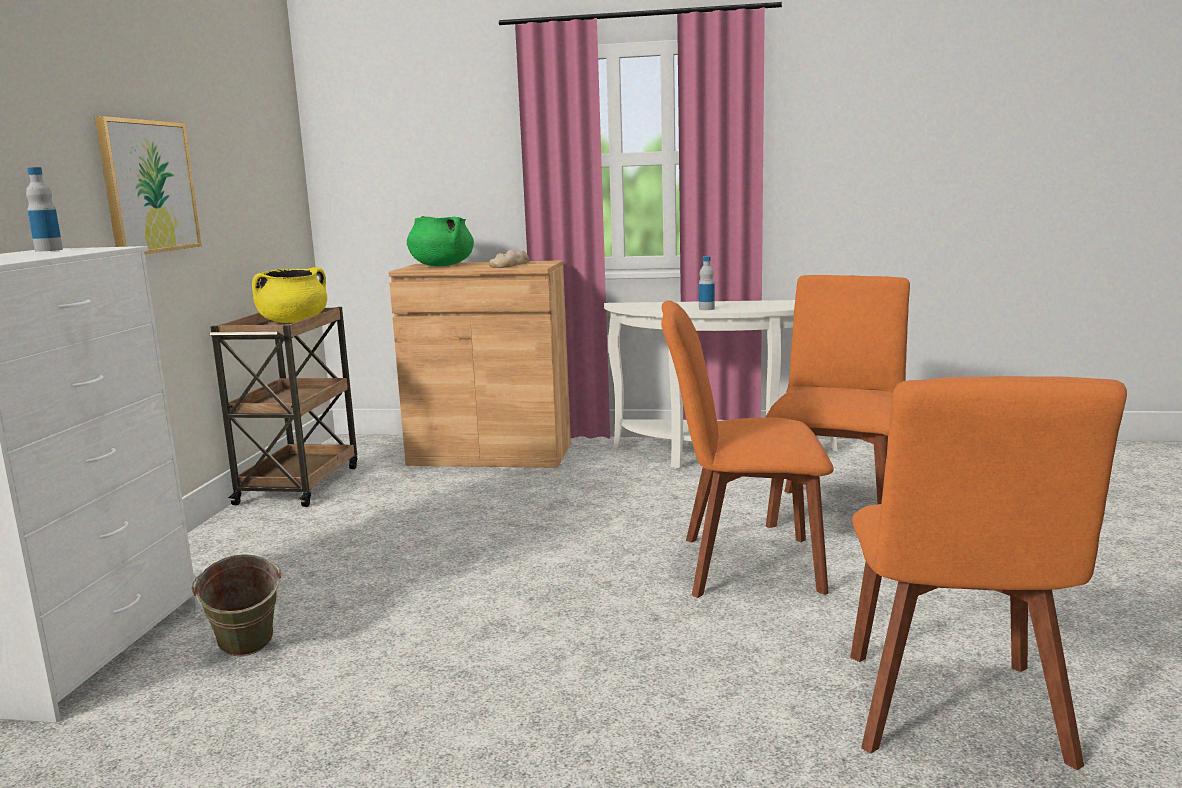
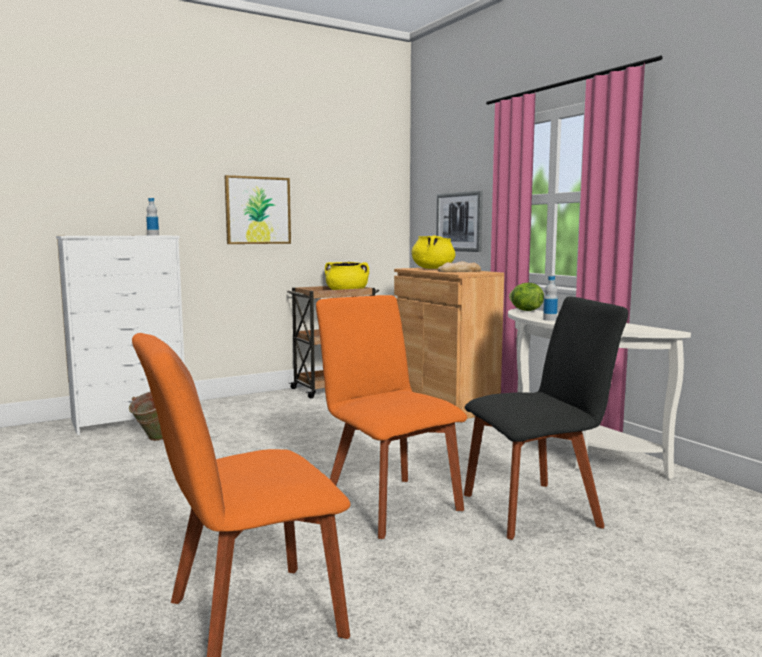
camera: 50 degrees right, 5 degrees down
green cooking pot [407,216,474,266] -> yellow cooking pot [411,235,455,269]
orange chair [765,275,910,528] -> black chair [464,297,628,540]
none -> picture [436,191,483,252]
none -> lettuce [509,283,544,311]

